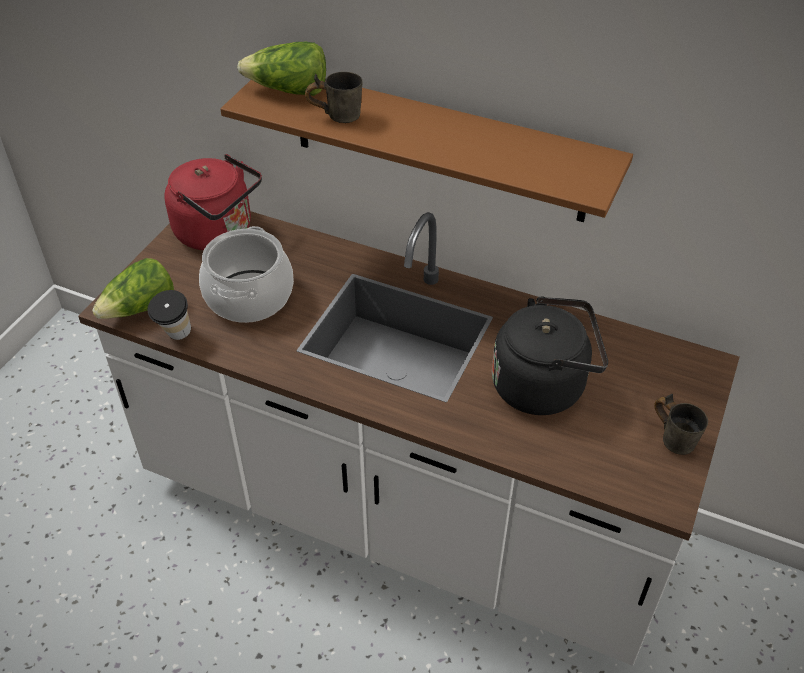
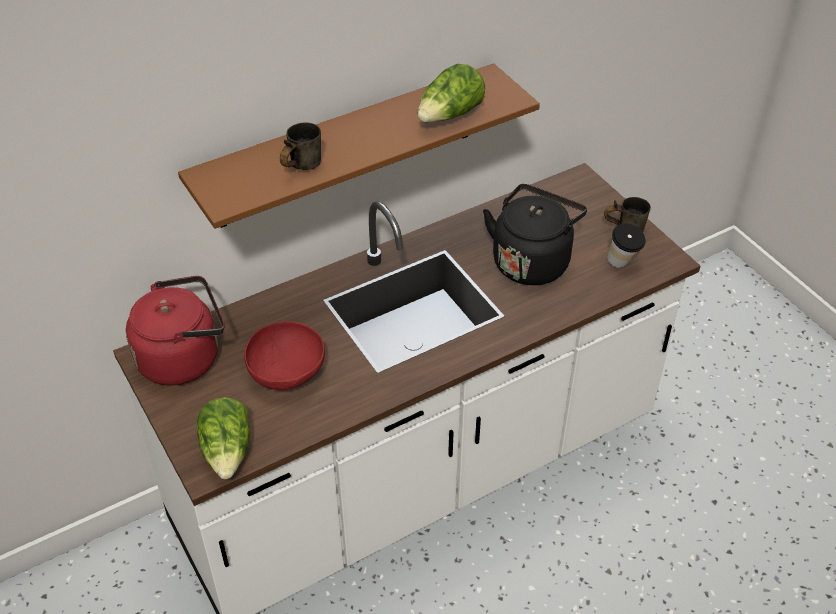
camera: 55 degrees left, 0 degrees up
cup [147,290,191,340] -> cup moved to [607,224,646,268]
cooking pot [199,226,294,323] -> red bowl [244,321,325,390]
lettuce [237,42,326,96] -> lettuce moved to [418,64,485,123]

